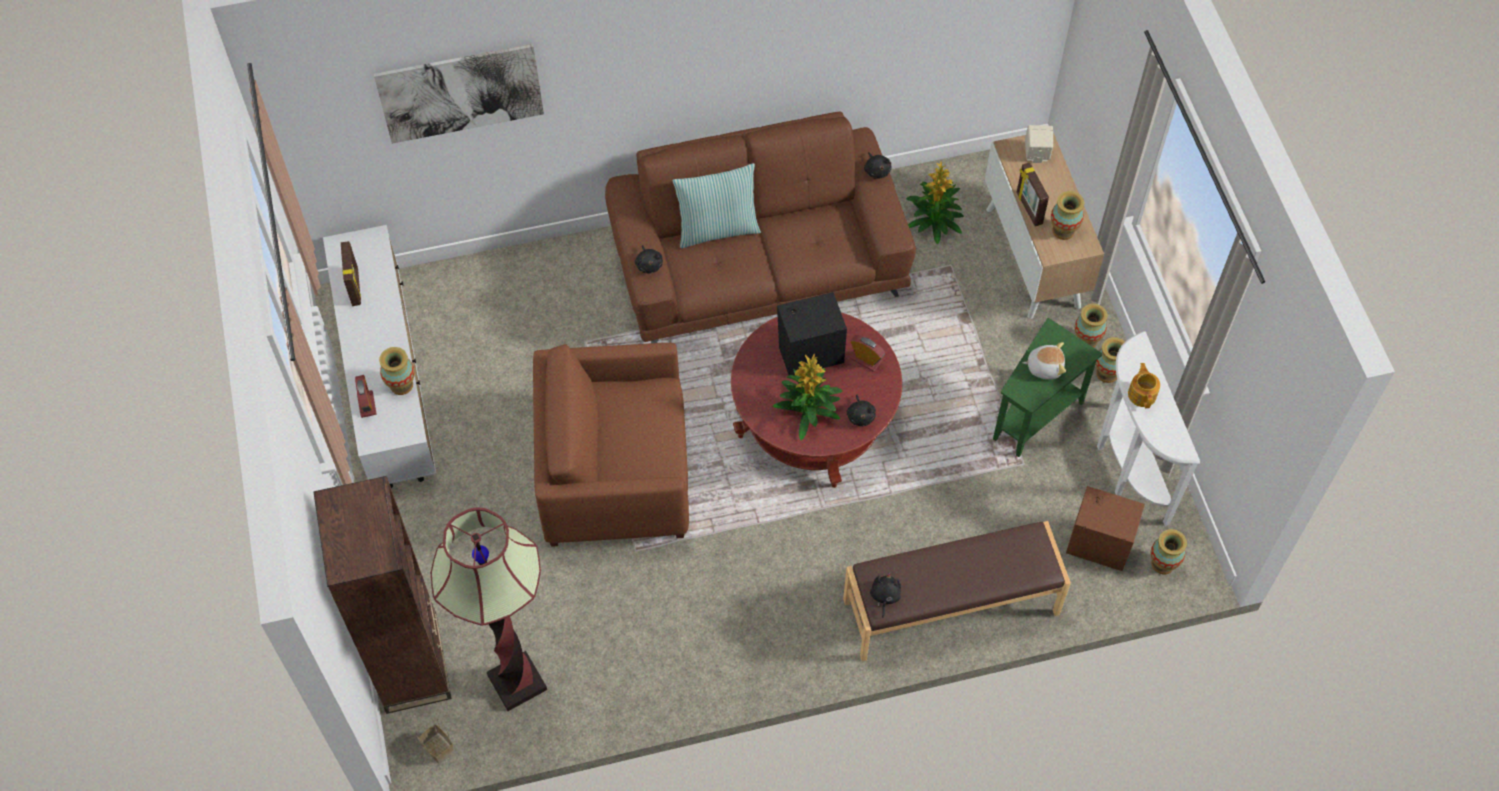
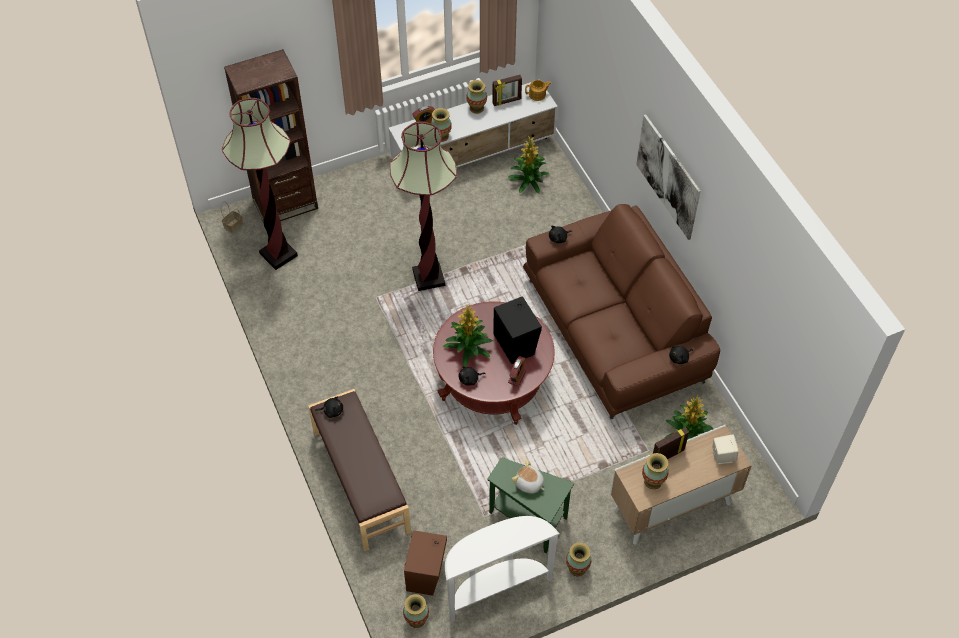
camera: 80 degrees right, 5 degrees down
picture [374,44,544,144] -> picture moved to [636,114,701,240]
brown armchair [533,343,689,547] -> floor lamp [390,122,457,291]
pillow [672,163,761,248] -> none
plush toy [1023,342,1066,379] -> plush toy turned 135 degrees clockwise [512,460,544,494]
vase [1075,304,1107,348] -> vase moved to [466,80,487,114]
teapot [1128,363,1160,408] -> teapot moved to [525,80,551,101]
none -> potted plant [508,136,549,194]

